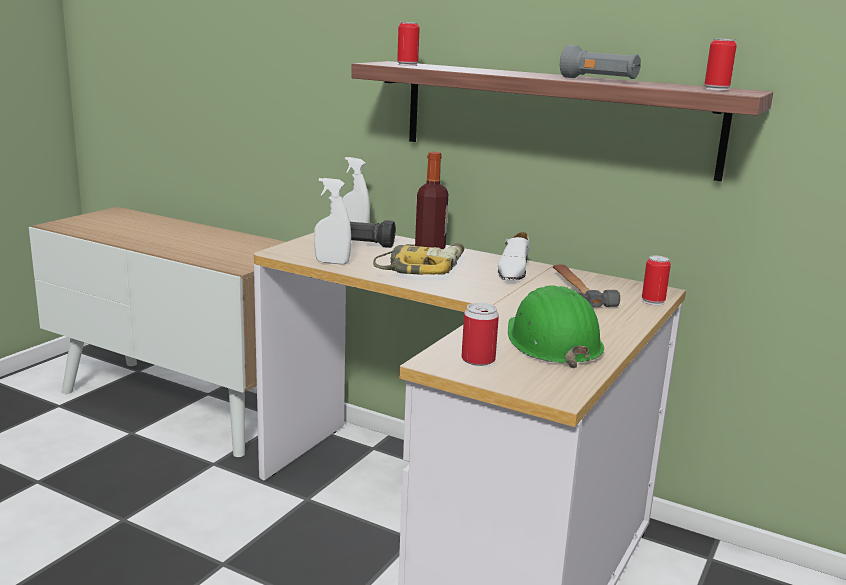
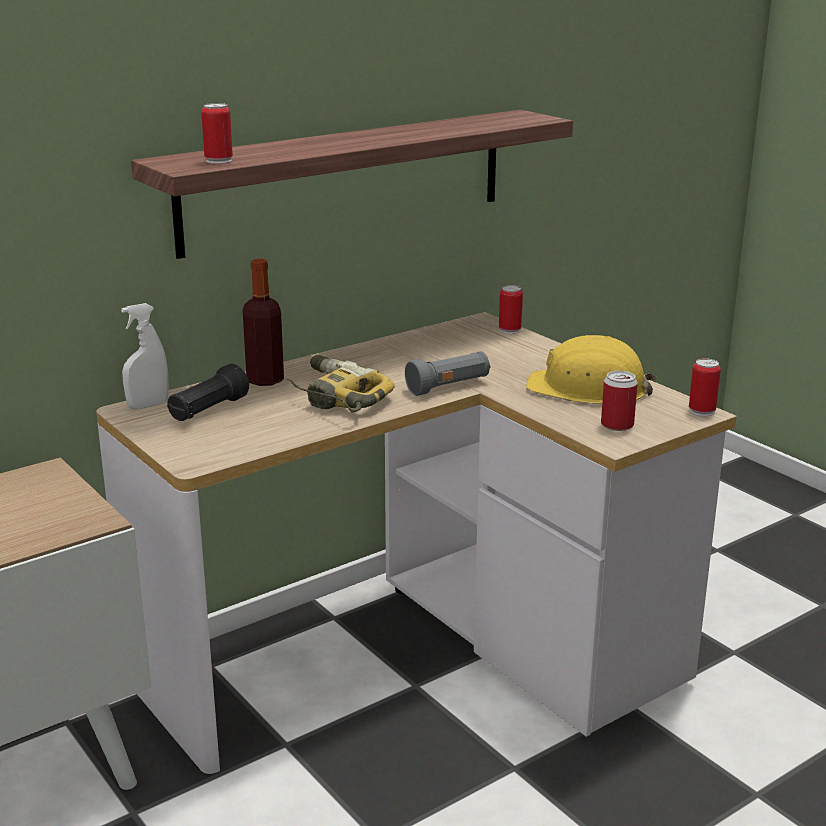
camera: 65 degrees left, 5 degrees up
white spray bottle [314,178,351,265] -> none
white shoe [497,232,530,280] -> none
green hard hat [508,285,604,368] -> yellow hard hat [526,335,656,404]
hammer [553,264,620,307] -> none
grey flashlight [560,45,641,79] -> grey flashlight moved to [405,351,491,396]
can [704,38,737,91] -> can moved to [689,358,721,416]

